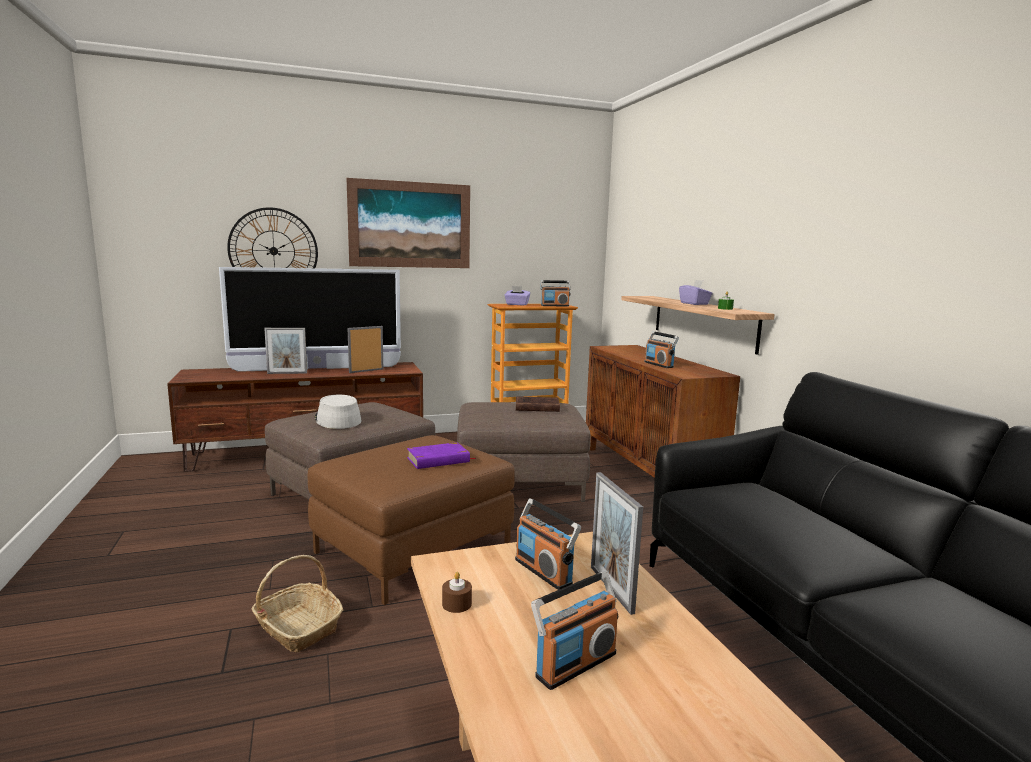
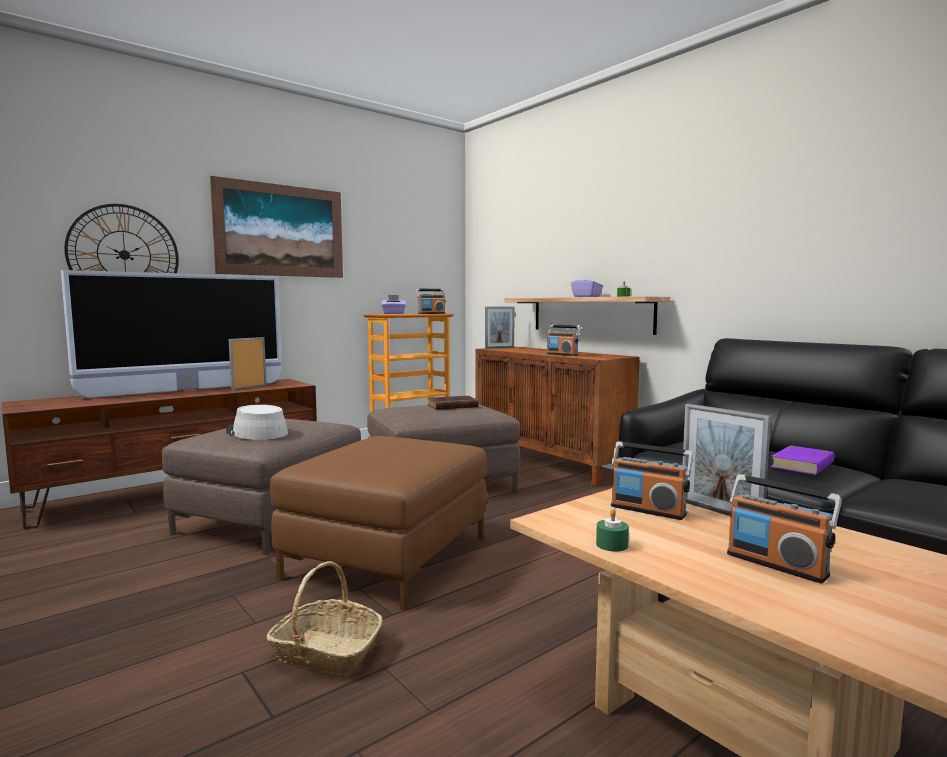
camera: 20 degrees left, 5 degrees down
picture frame [264,328,307,374] -> picture frame moved to [485,307,515,349]
purple book [407,442,475,469] -> purple book moved to [770,445,834,475]
brown candle [442,572,472,613] -> green candle [596,509,629,552]
radio [531,572,618,690] -> radio turned 105 degrees clockwise [727,474,842,584]

